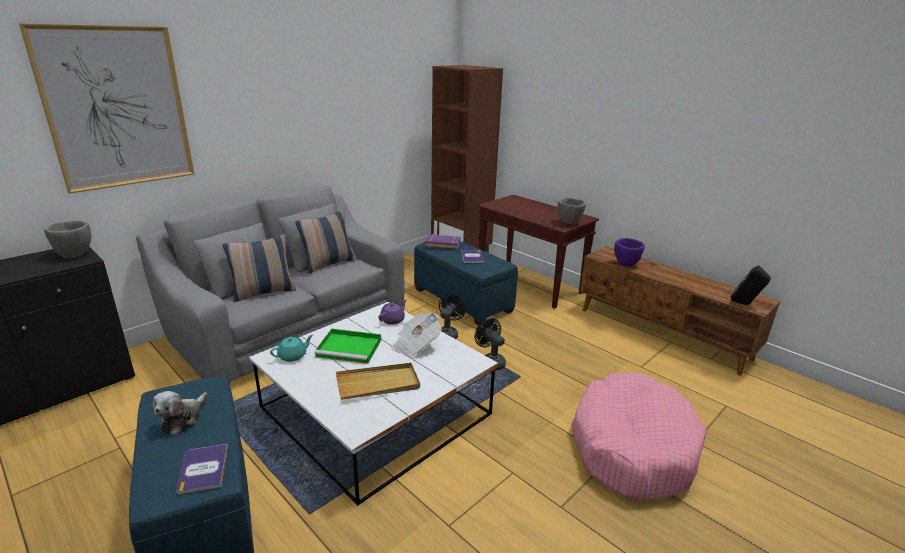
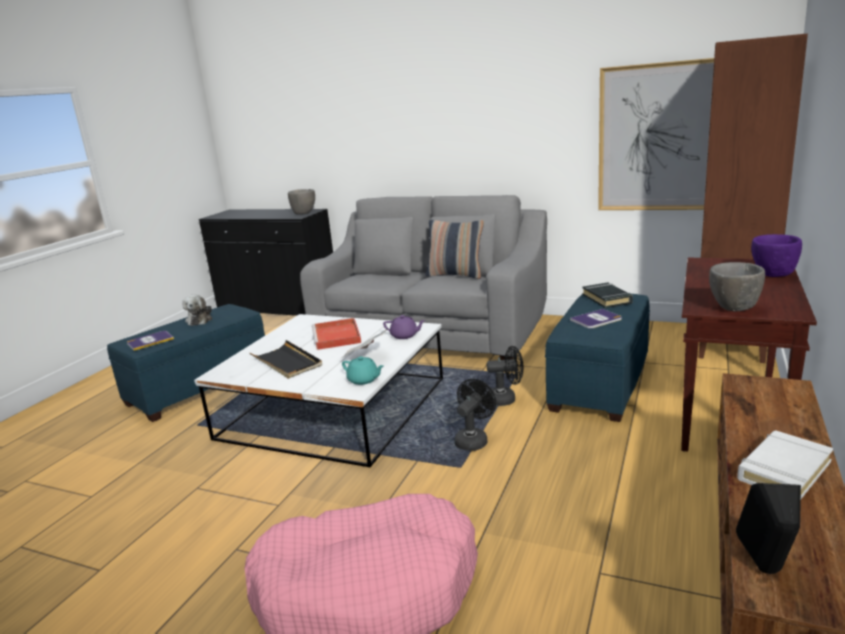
camera: 70 degrees right, 5 degrees down
picture [19,23,194,194] -> picture moved to [598,58,714,210]
plush toy [153,391,208,435] -> plush toy turned 90 degrees counterclockwise [182,295,212,326]
pillow [223,235,296,302] -> none
turquoise teapot [270,335,313,362] -> turquoise teapot moved to [342,356,383,385]
green tray [314,329,381,364] -> red tray [312,318,361,350]
beige tray [336,363,420,400] -> black tray [249,340,322,379]
purple book [425,235,460,250] -> black book [582,282,633,308]
purple bowl [614,238,645,267] -> purple bowl moved to [751,234,802,277]
none -> white book [737,430,833,499]

